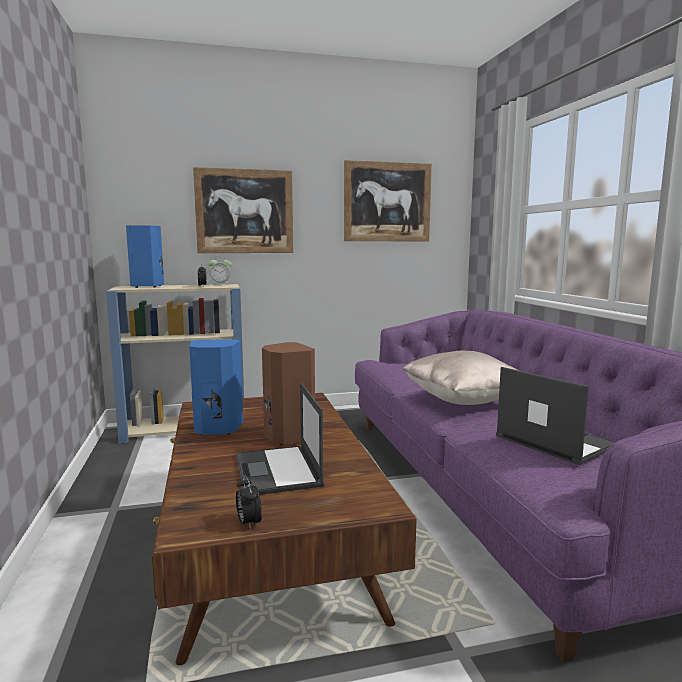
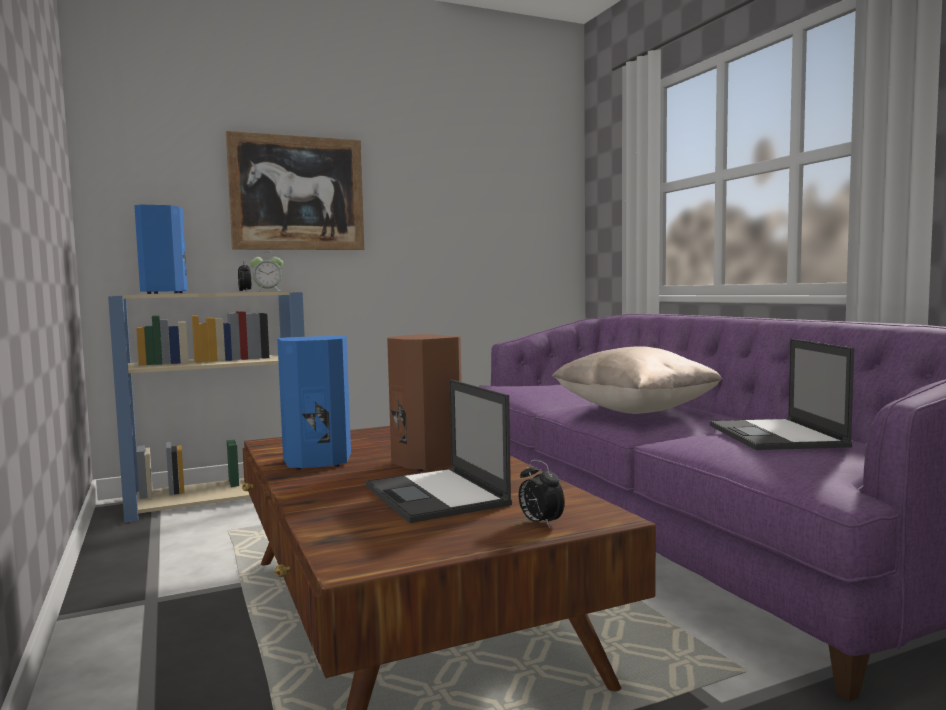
camera: 10 degrees left, 5 degrees down
alarm clock [236,475,262,530] -> alarm clock moved to [518,460,565,528]
picture [344,160,432,241] -> none
laptop [496,367,615,465] -> laptop turned 135 degrees counterclockwise [710,339,854,450]

